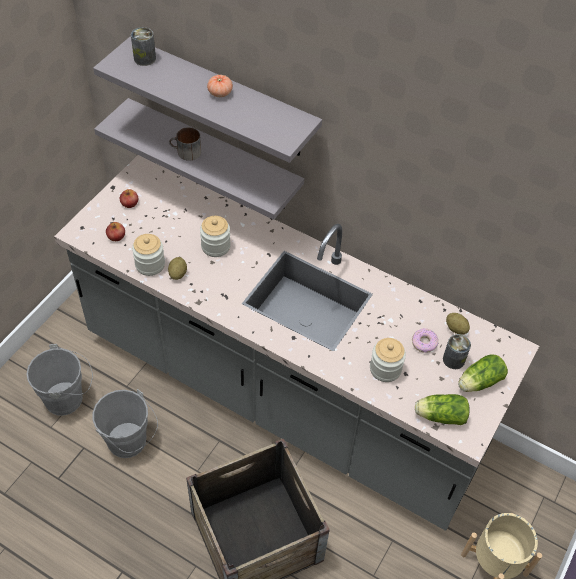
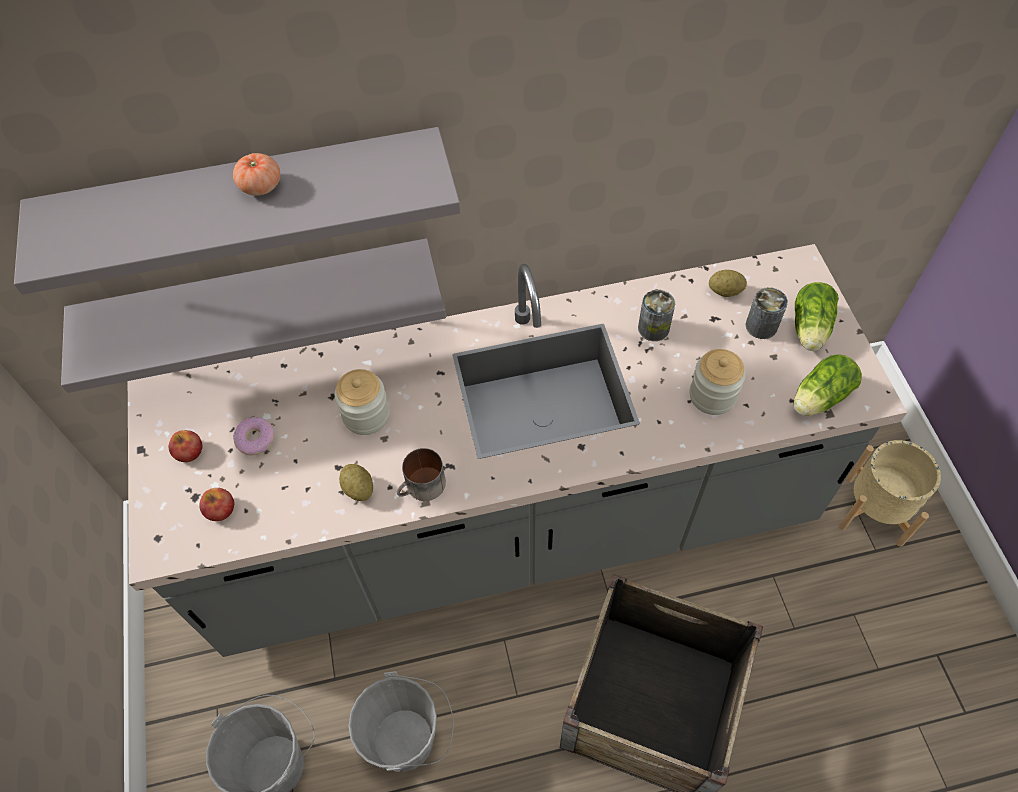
camera: 40 degrees left, 5 degrees up
can [131,27,156,66] -> can moved to [638,290,675,341]
jar [132,234,165,276] -> none
mug [169,127,201,161] -> mug moved to [397,448,446,501]
donut [412,328,438,353] -> donut moved to [233,417,274,455]

